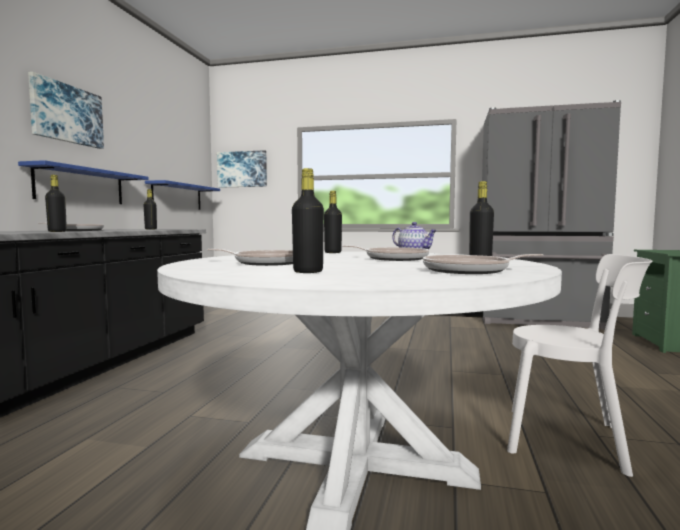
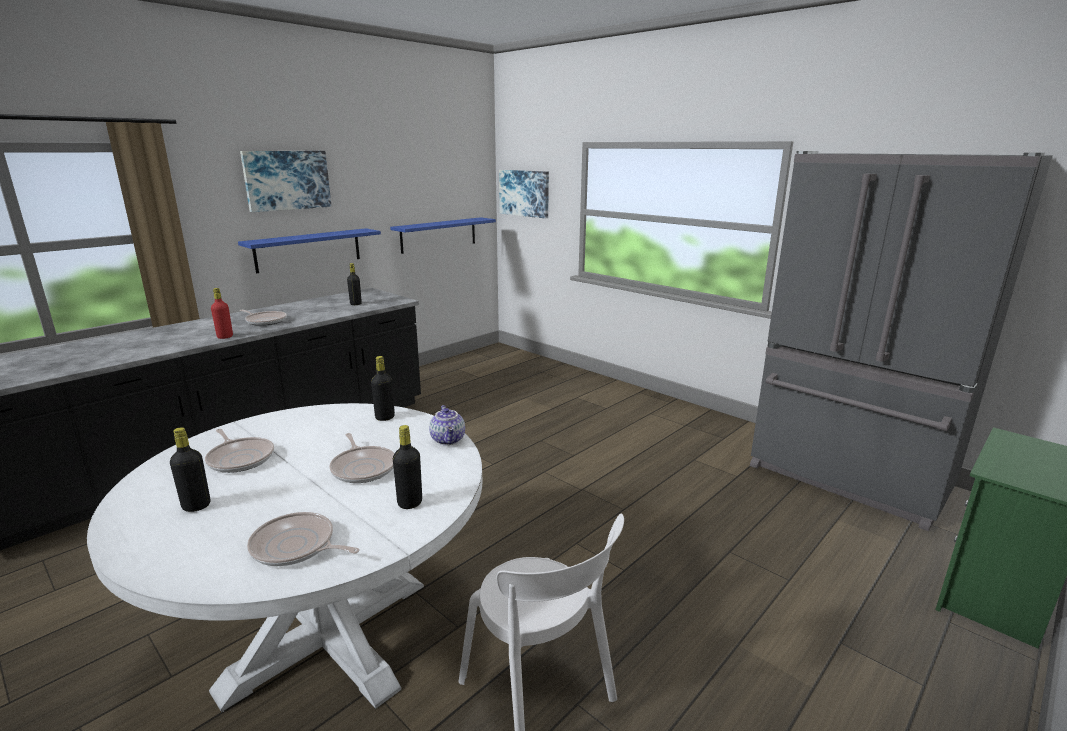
camera: 30 degrees right, 15 degrees up
black bottle [45,175,67,232] -> red bottle [211,288,233,339]

